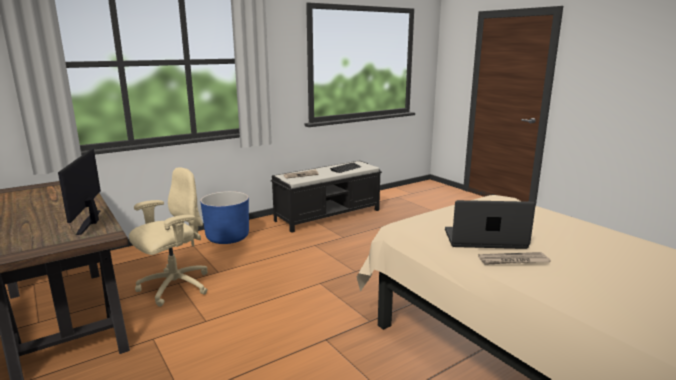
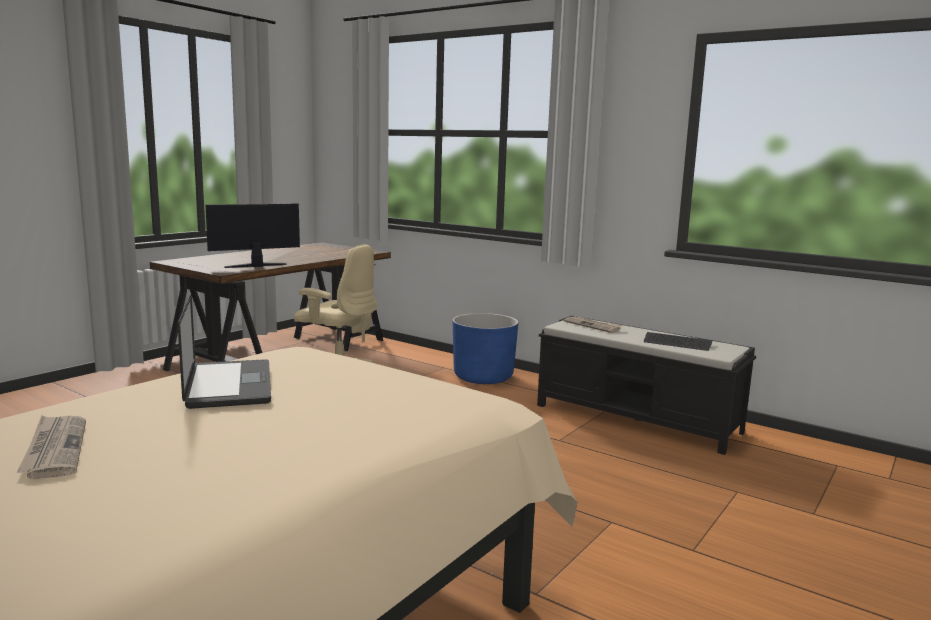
camera: 70 degrees right, 5 degrees down
newspaper [478,252,551,265] -> newspaper moved to [16,416,86,479]

